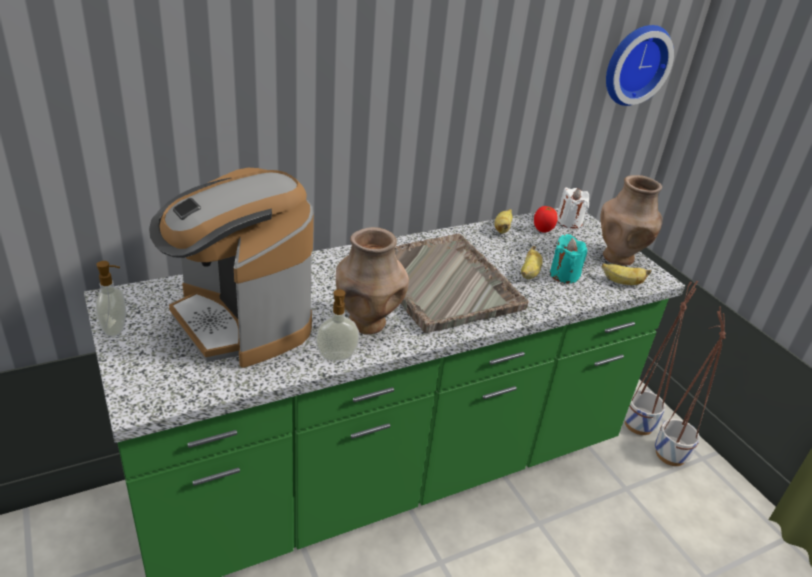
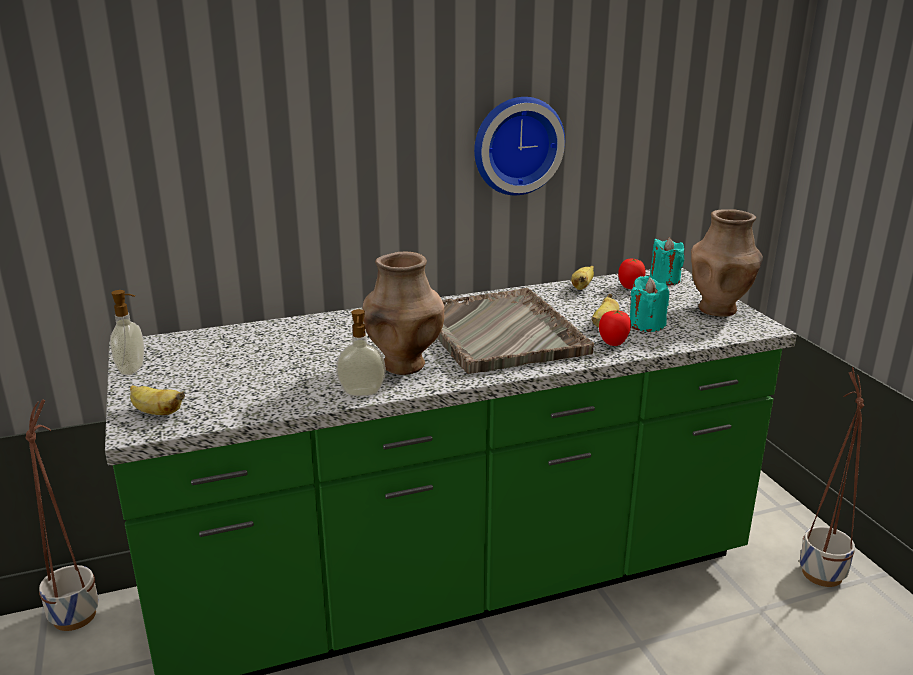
camera: 10 degrees right, 10 degrees down
coffee machine [149,168,314,368] -> none
white candle [557,187,589,228] -> turquoise candle [650,238,684,285]
banana [602,263,651,285] -> banana moved to [130,385,185,415]
wall clock [606,25,674,106] -> wall clock moved to [474,97,565,196]
planter [625,281,698,435] -> planter moved to [26,399,99,631]
none -> tomato [599,310,631,346]

